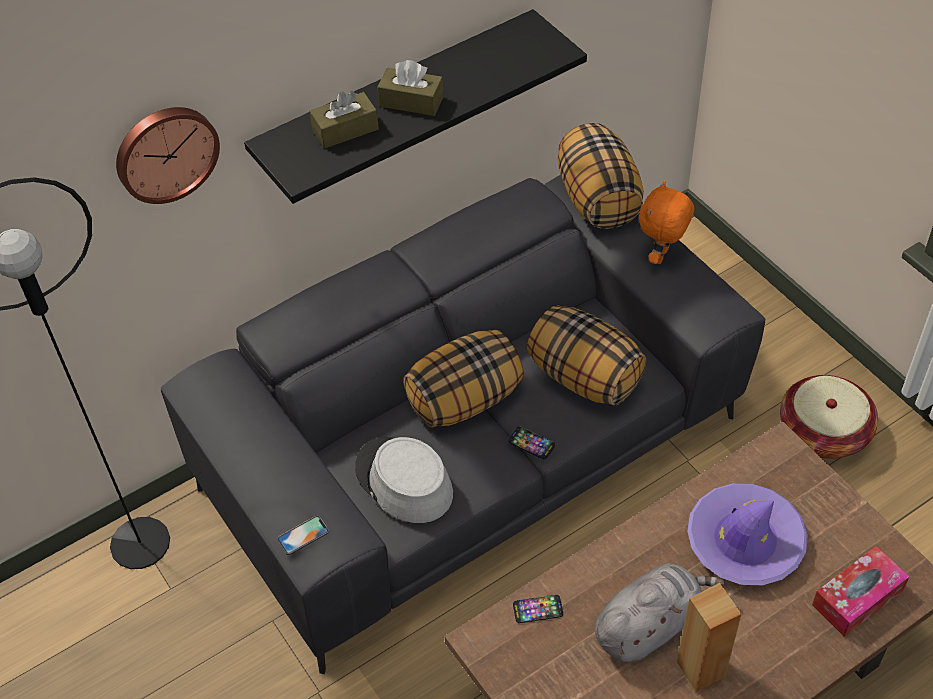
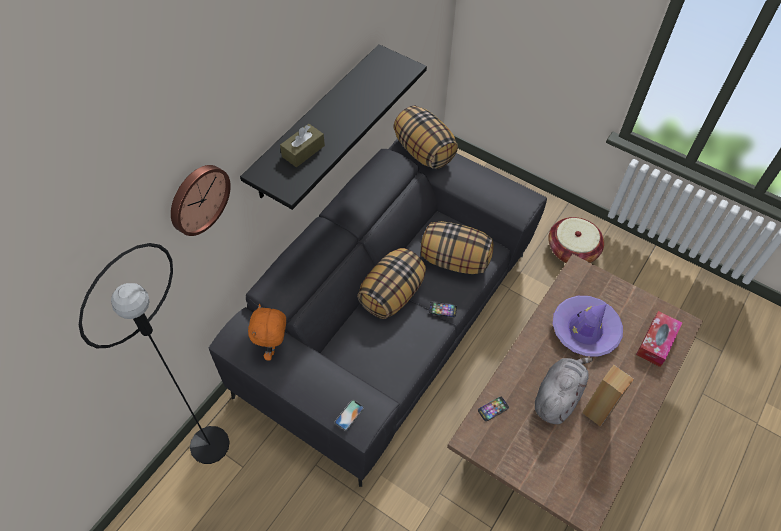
camera: 25 degrees left, 5 degrees up
grey hat [355,437,453,523] -> none
brown tissue box [377,60,444,116] -> none
orange plush toy [639,181,694,264] -> orange plush toy moved to [248,304,286,361]

